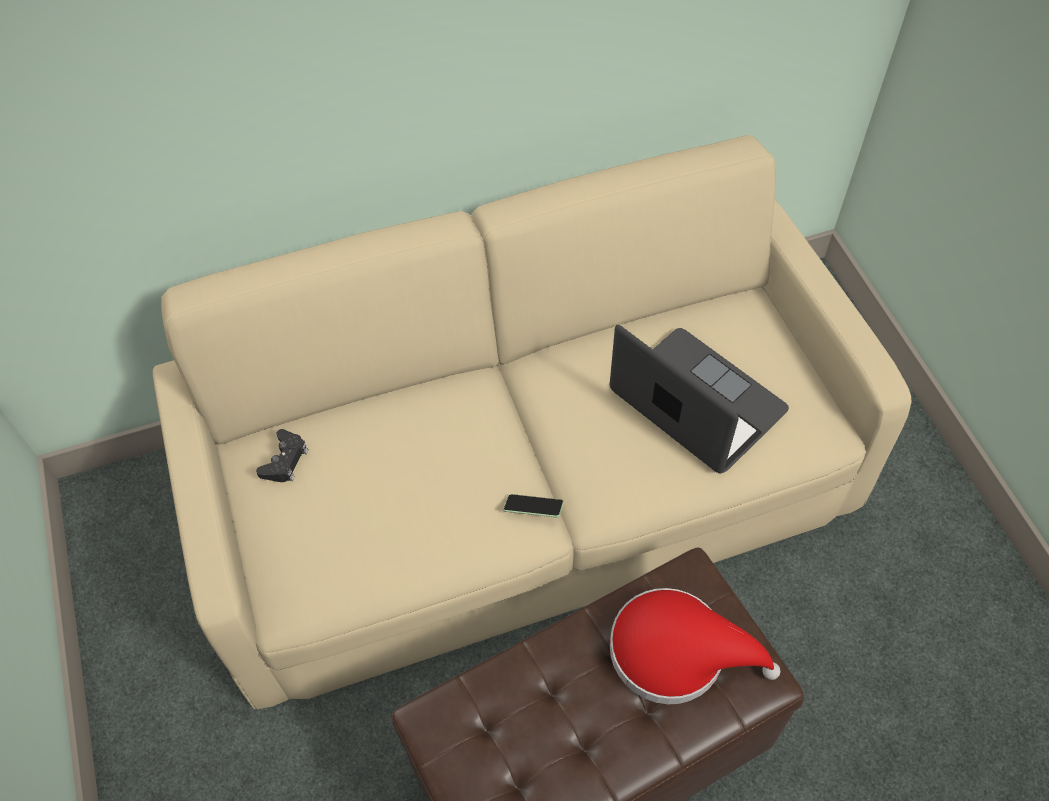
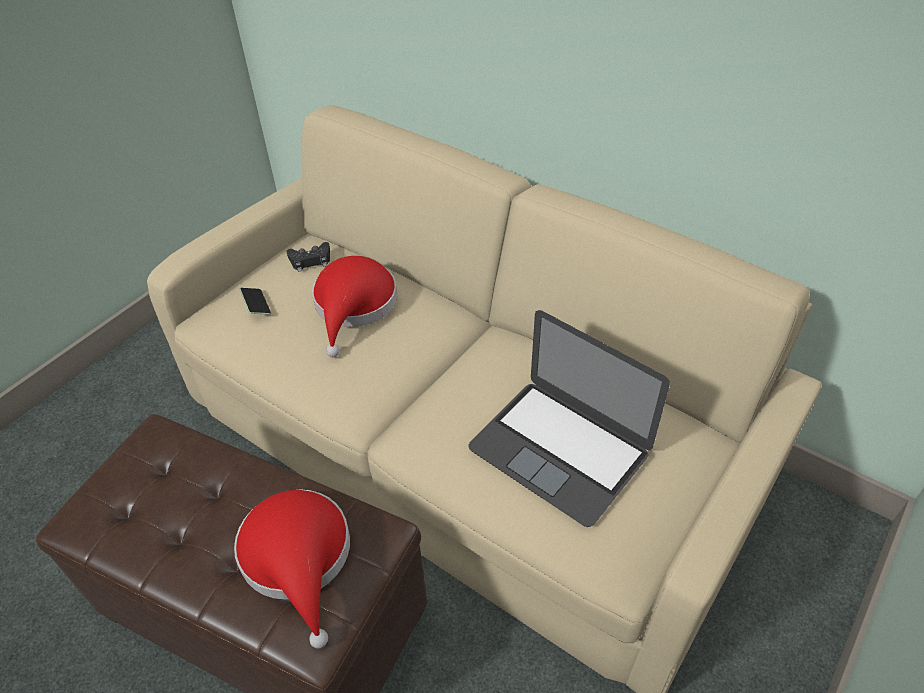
camera: 55 degrees right, 10 degrees down
phone [503,494,564,517] -> phone moved to [240,288,271,315]
laptop [610,325,789,473] -> laptop turned 120 degrees clockwise [468,310,670,527]
none -> red hat [312,256,397,357]

